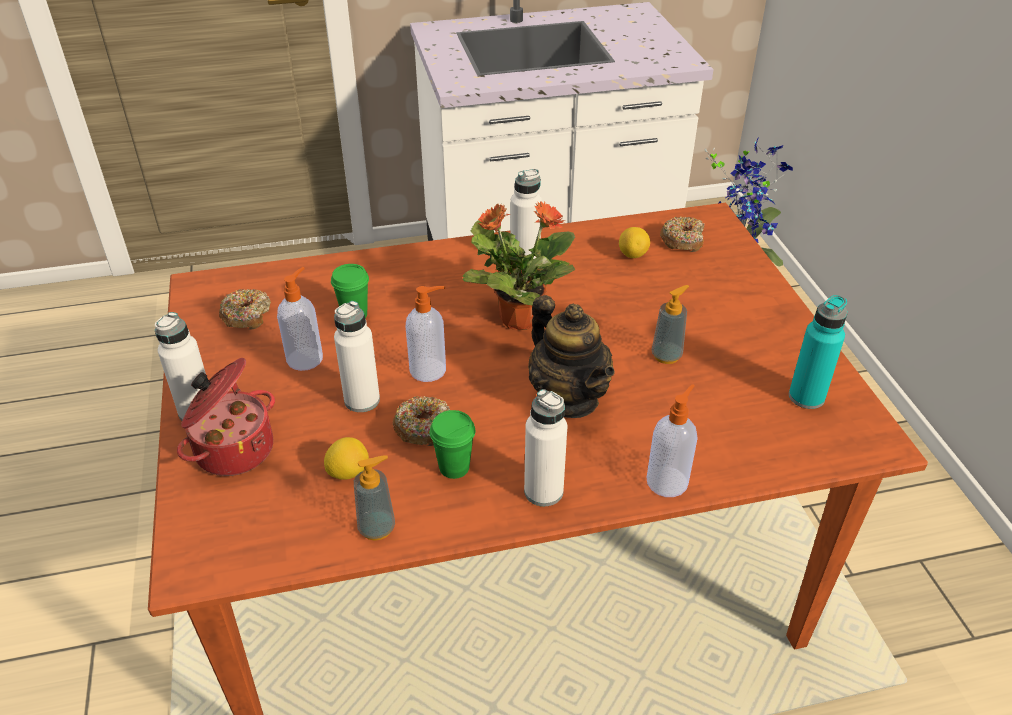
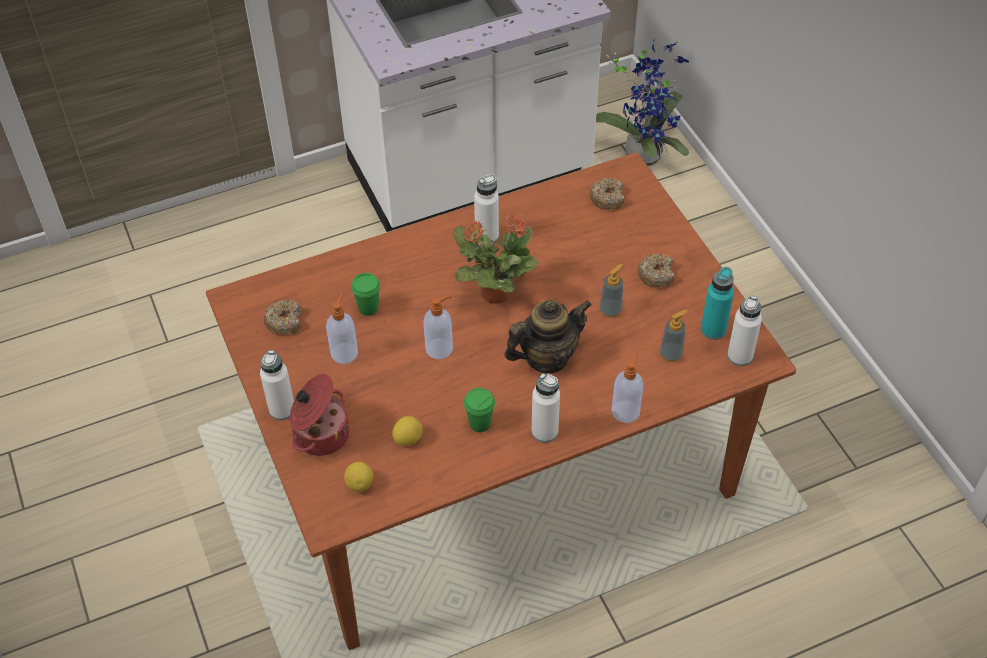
camera: 10 degrees left, 10 degrees up
white bottle [334,301,380,412] -> white bottle moved to [727,296,762,366]
soap dispenser [354,456,395,541] -> soap dispenser moved to [660,310,688,362]
donut [393,396,450,446] -> donut moved to [637,254,675,287]
teapot [528,295,615,418] -> teapot turned 75 degrees counterclockwise [504,300,592,373]
lemon [619,227,650,258] -> lemon moved to [344,462,373,492]

